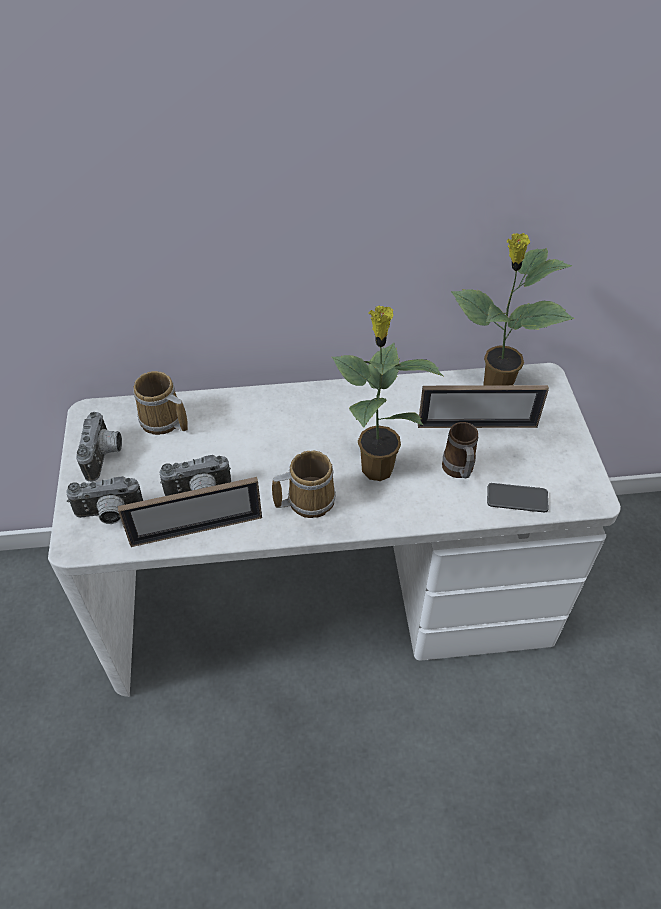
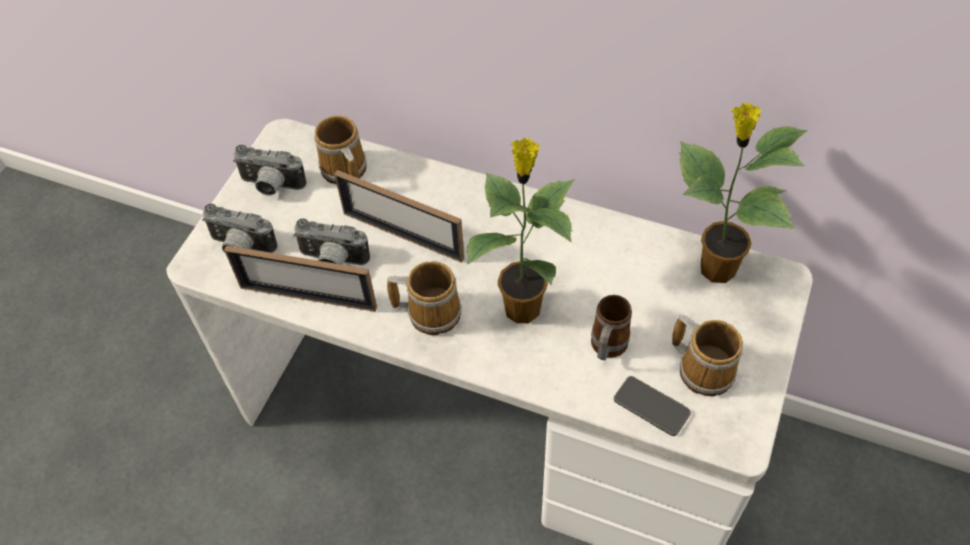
camera: 30 degrees right, 5 degrees up
camera [76,411,122,482] -> camera turned 75 degrees clockwise [233,145,307,196]
picture frame [418,385,549,428] -> picture frame moved to [334,170,464,263]
none -> mug [672,314,743,396]

